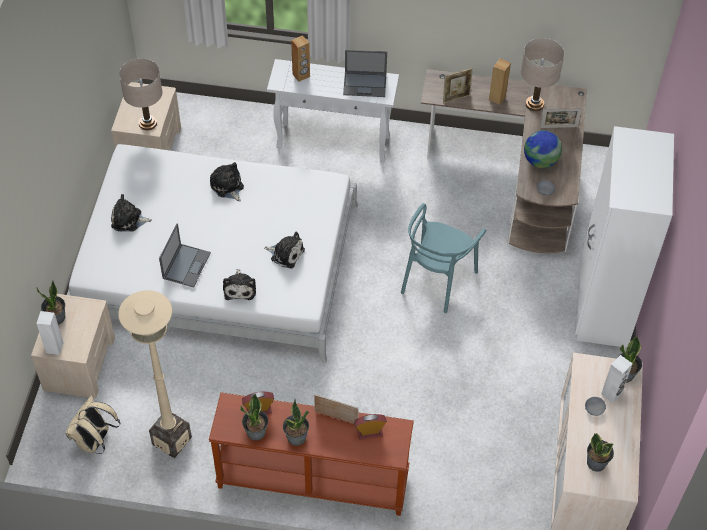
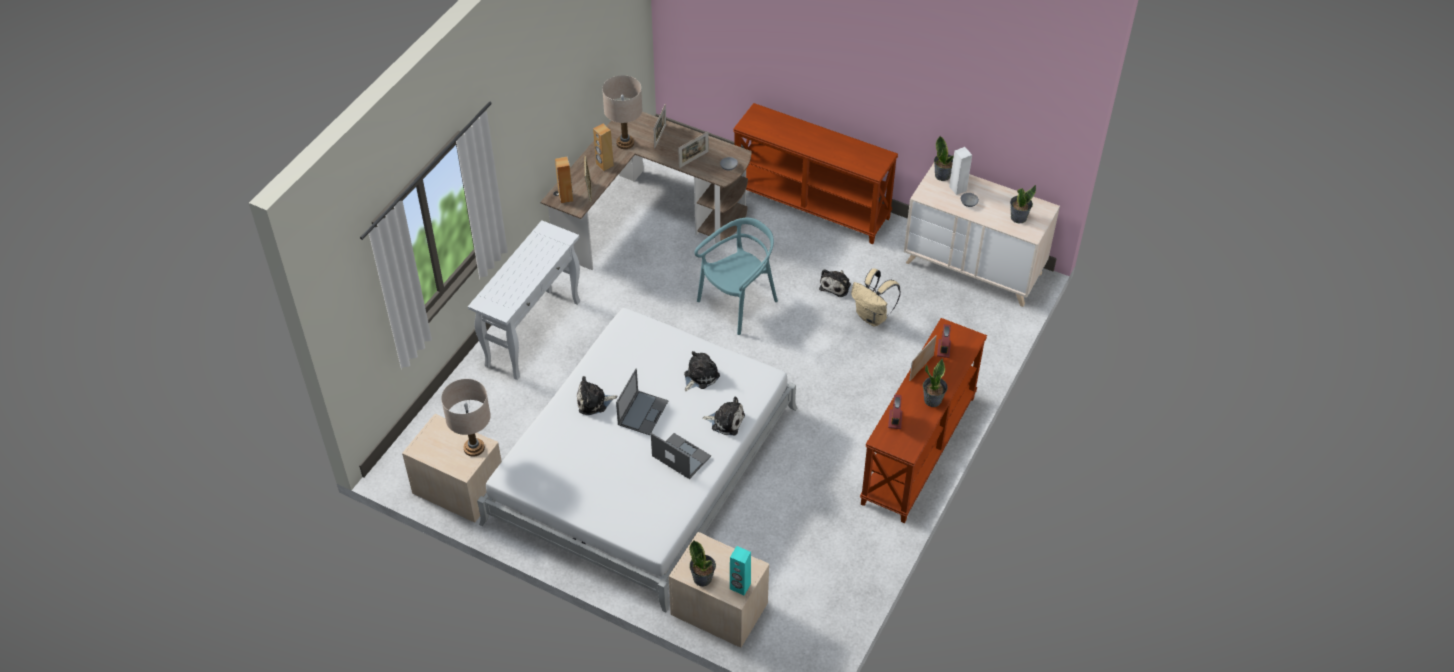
camera: 70 degrees left, 5 degrees down
white speaker [36,311,64,355] -> turquoise speaker [730,546,751,595]
beige backpack [66,396,121,454] -> beige backpack moved to [851,269,901,327]
plush toy [111,194,152,232] -> plush toy moved to [819,269,851,297]
beige floor lamp [118,290,192,458] -> none
potted plant [240,394,268,441] -> none
brown speaker [291,35,310,82] -> brown speaker moved to [555,157,573,203]
laptop [343,50,387,97] -> laptop moved to [616,369,669,435]
turquoise chair [401,203,486,313] -> turquoise chair turned 90 degrees counterclockwise [694,218,778,335]
globe [524,130,562,168] -> picture frame [678,131,709,168]
white wardrobe [575,126,674,348] -> brown console table [733,103,898,244]

